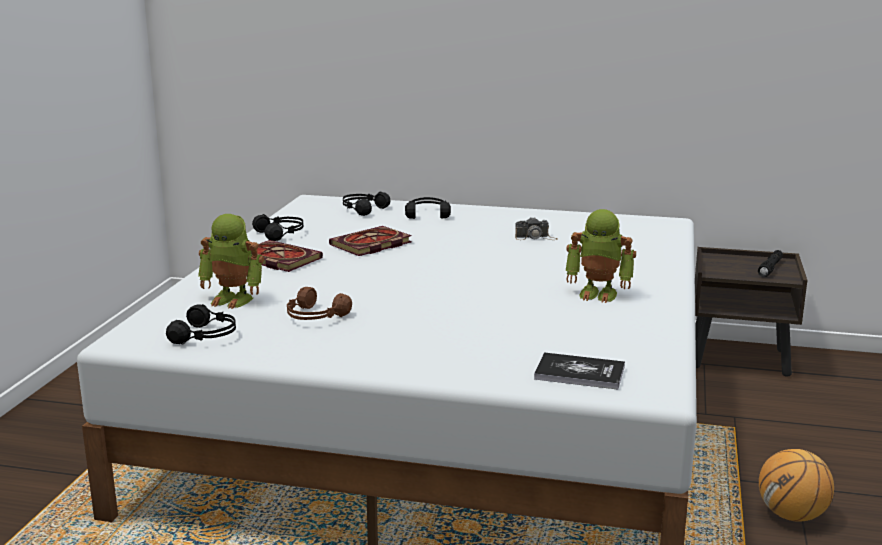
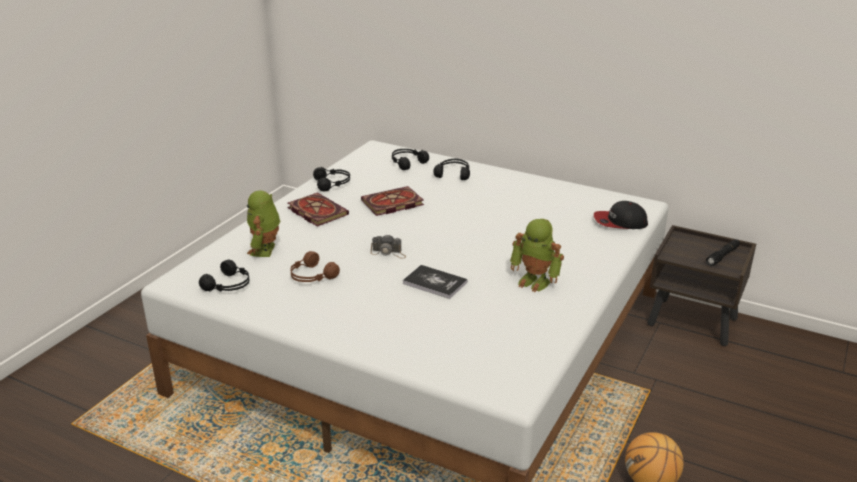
camera: 15 degrees right, 10 degrees up
toy robot [198,214,264,309] -> toy robot turned 60 degrees clockwise [247,190,280,257]
camera [515,218,558,240] -> camera moved to [370,234,406,259]
book [534,352,625,390] -> book moved to [403,265,468,299]
none -> cap [594,201,648,229]

